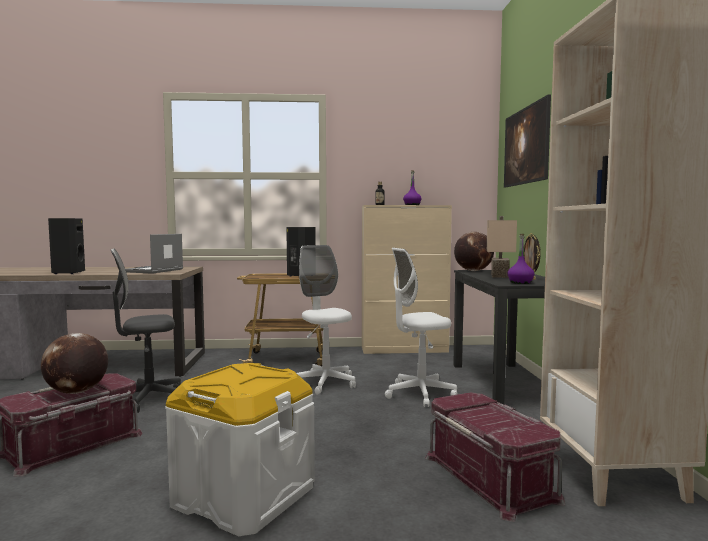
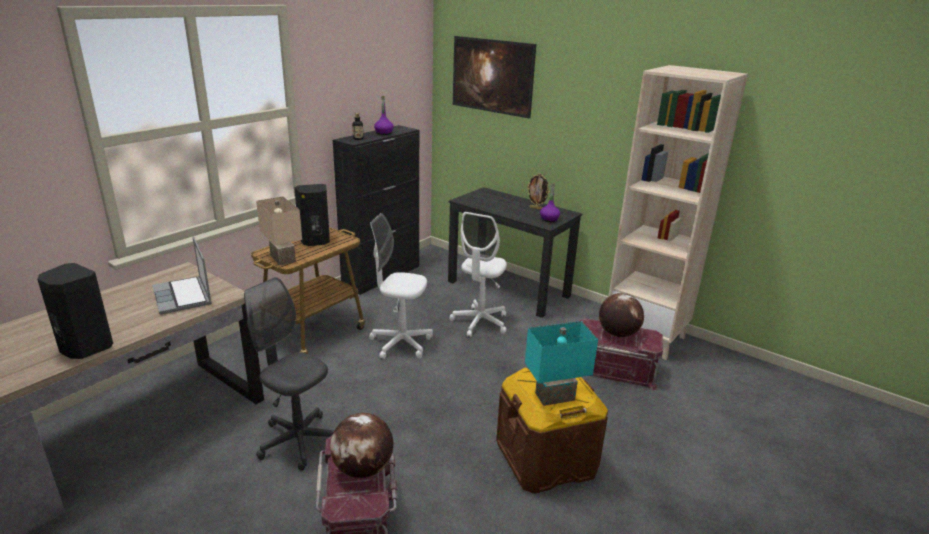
camera: 50 degrees left, 20 degrees up
grey office chair [111,248,181,413] -> grey office chair turned 105 degrees clockwise [244,277,334,471]
white storage box [165,363,315,536] -> brown storage box [496,368,608,494]
beige cabinet [362,205,452,354] -> black cabinet [333,125,419,295]
globe [454,232,494,271] -> globe moved to [599,293,644,337]
beige table lamp [487,216,517,278] -> beige table lamp moved to [256,196,302,265]
none -> turquoise table lamp [525,321,598,406]

